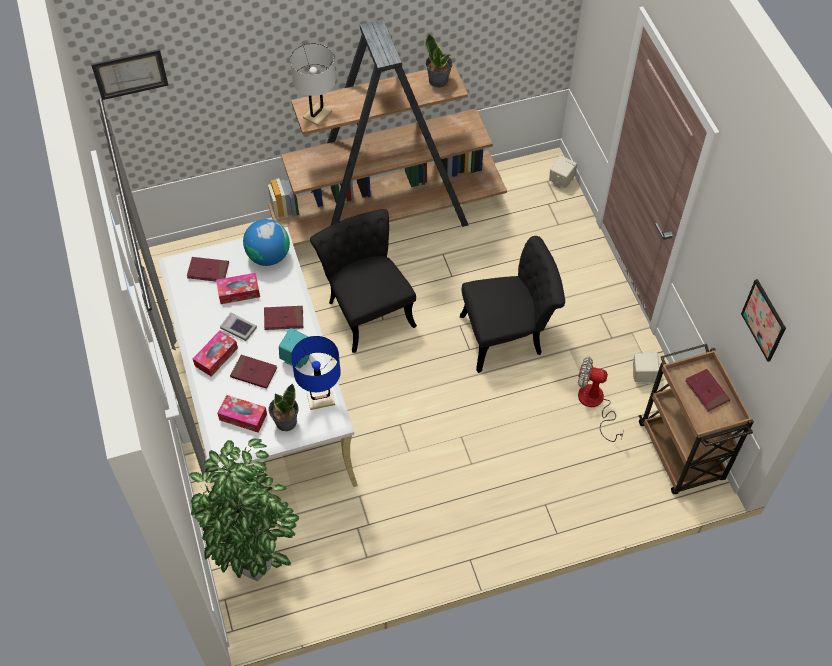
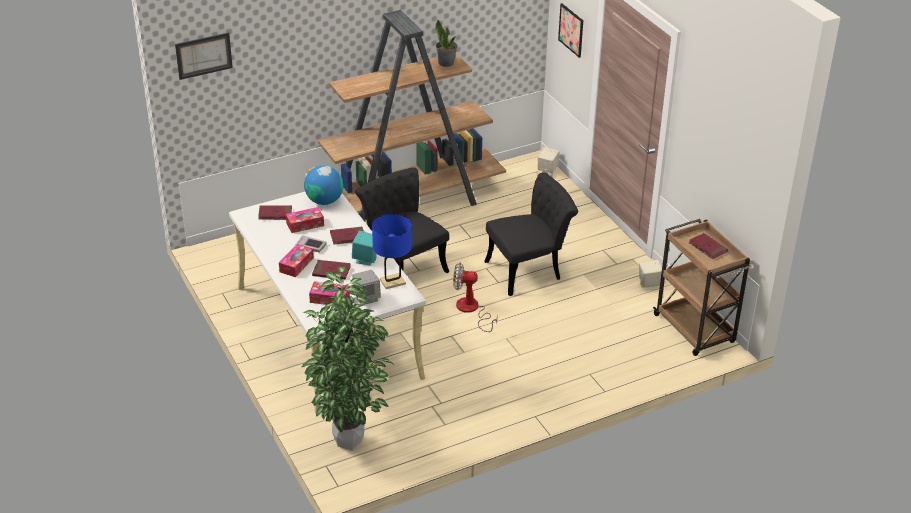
camera: 10 degrees left, 20 degrees down
potted plant [269,383,299,431] -> grey speaker [352,270,381,305]
white table lamp [290,43,336,126] -> none
fan [578,357,624,442] -> fan moved to [453,263,498,332]
picture [741,279,786,362] -> picture moved to [558,3,583,58]

